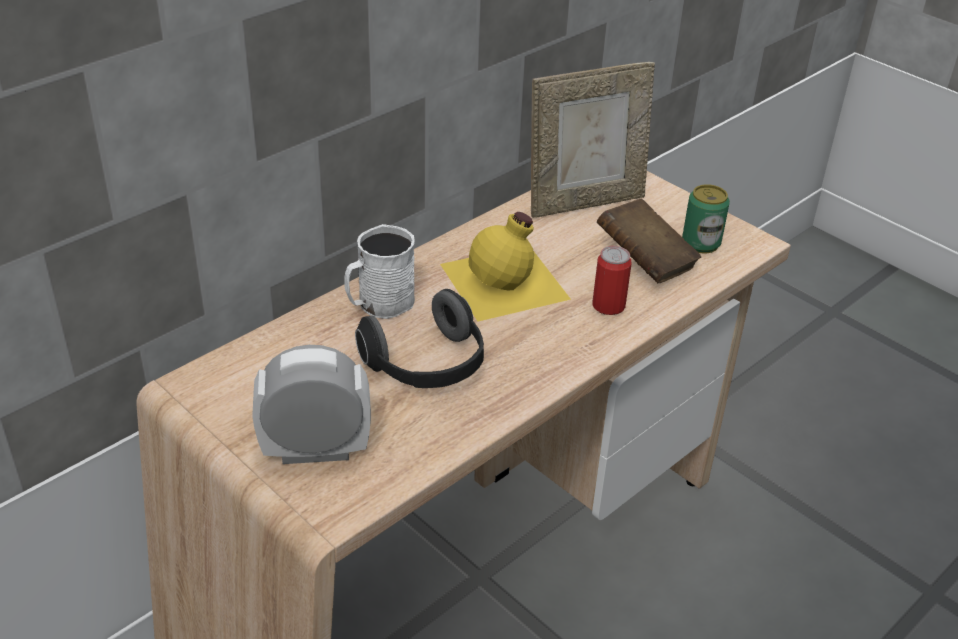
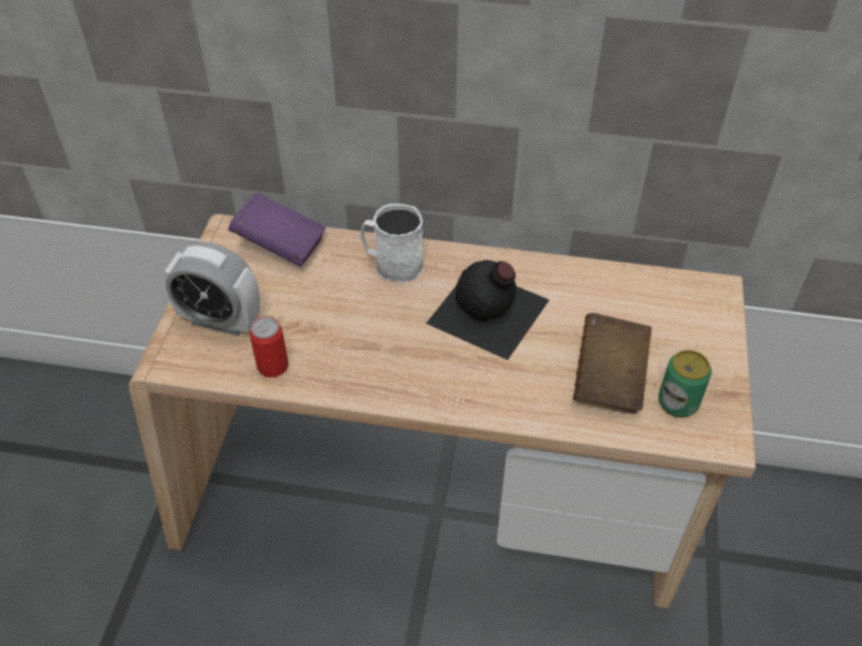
camera: 55 degrees right, 10 degrees up
alarm clock [252,345,371,464] -> alarm clock turned 150 degrees clockwise [163,242,260,336]
headphones [355,289,484,388] -> none
yellow bottle [440,212,571,322] -> black bottle [426,260,549,360]
picture frame [531,62,655,218] -> none
can [592,246,631,315] -> can moved to [250,316,288,378]
none -> purple book [228,193,326,267]

